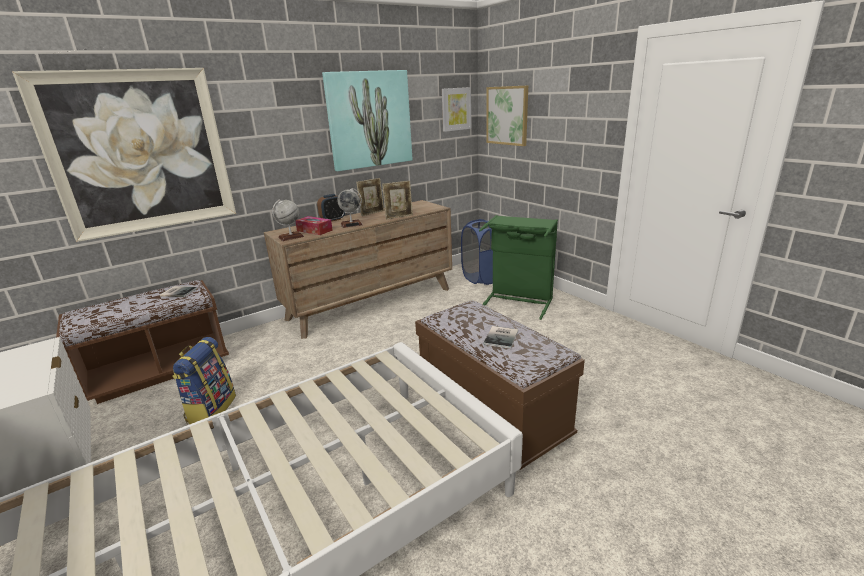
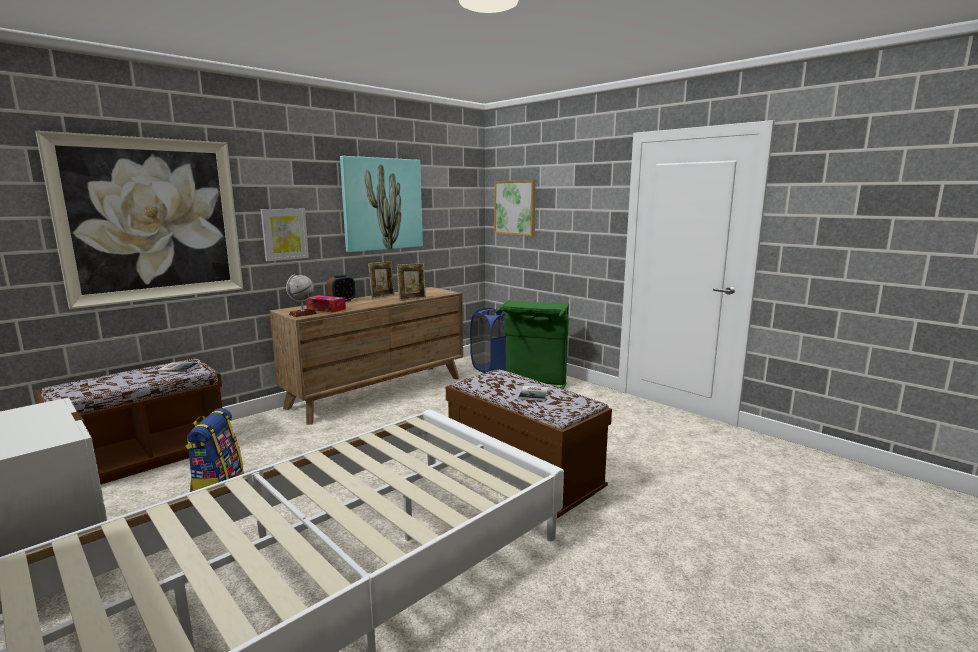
camera: 10 degrees left, 10 degrees down
globe [337,188,363,228] -> none
picture [442,87,471,132] -> picture moved to [261,209,309,261]

